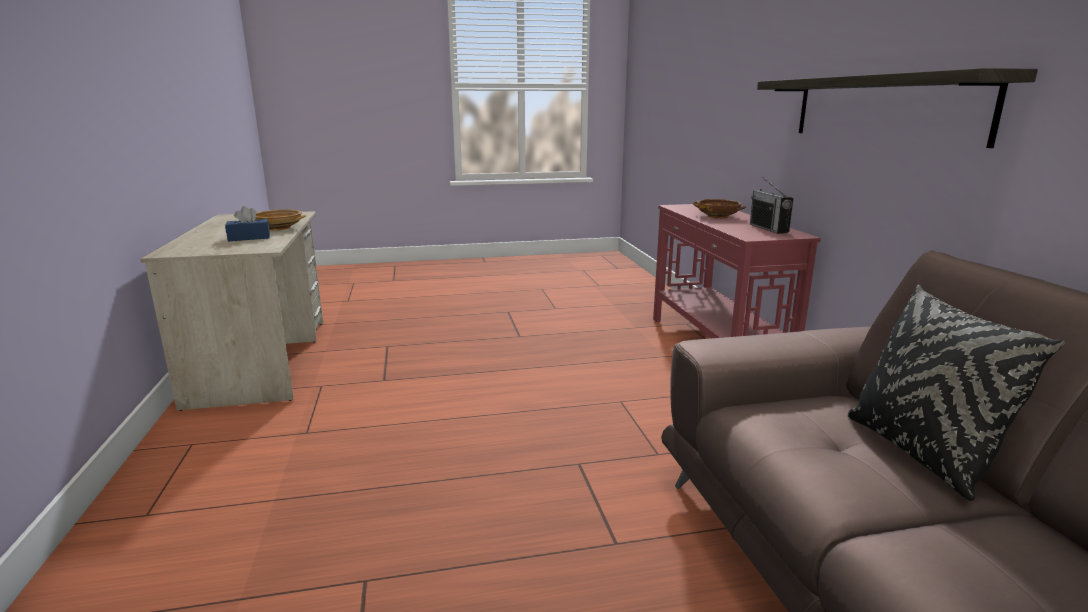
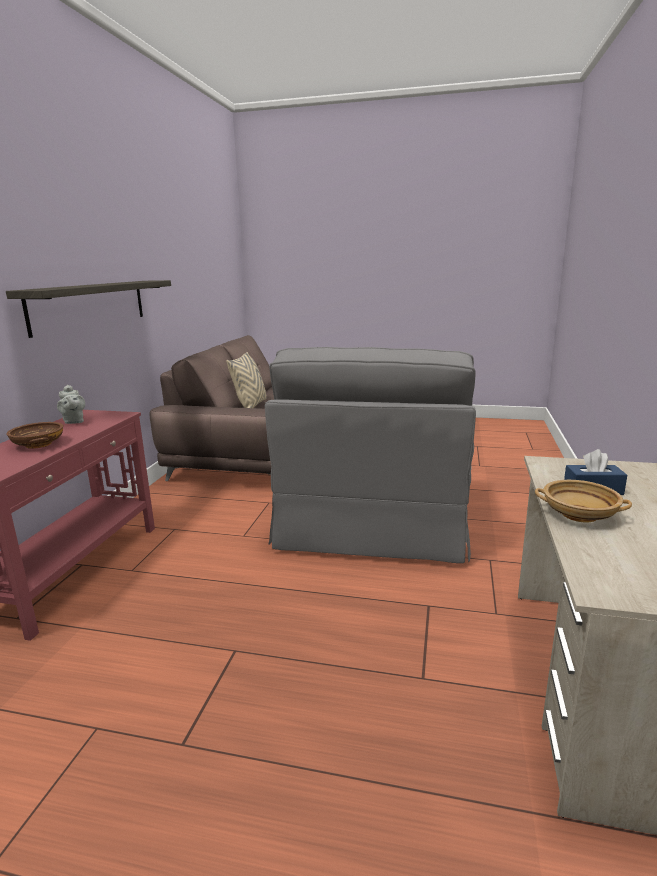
camera: 155 degrees left, 0 degrees up
radio [750,176,793,234] -> grey teapot [57,385,85,424]
black pillow [848,285,1065,501] -> beige pillow [226,352,267,408]
none -> grey armchair [265,347,476,563]

